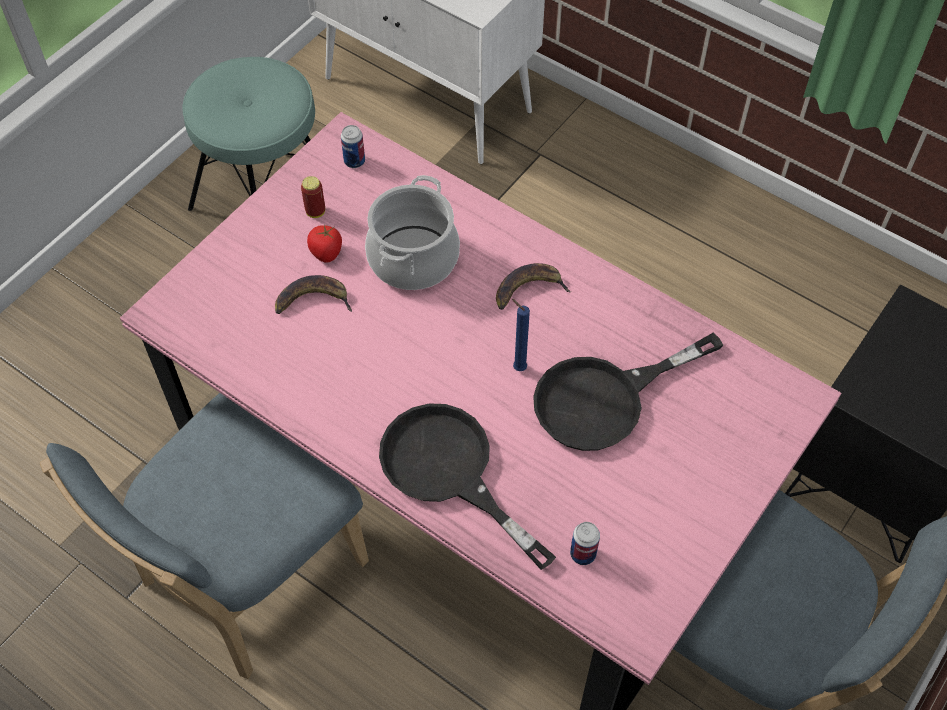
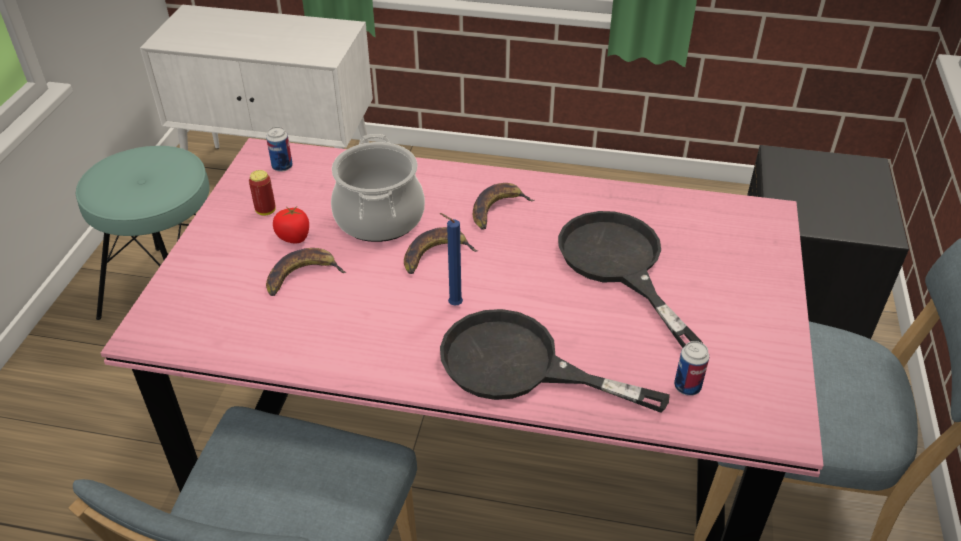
camera: 25 degrees left, 15 degrees down
blue candle [512,299,530,371] -> blue candle moved to [440,213,463,306]
black frying pan [533,332,723,451] -> black frying pan turned 120 degrees clockwise [558,211,703,348]
none -> banana [404,227,478,274]

